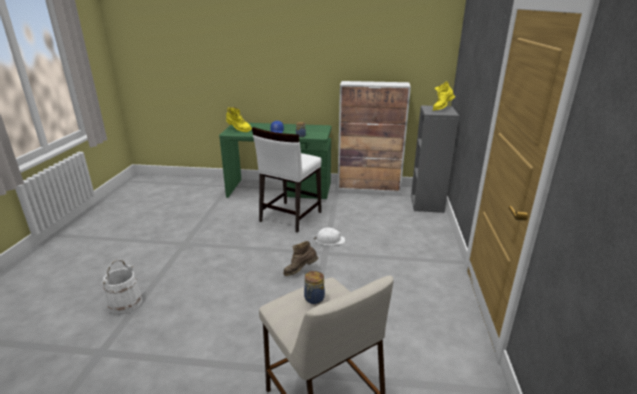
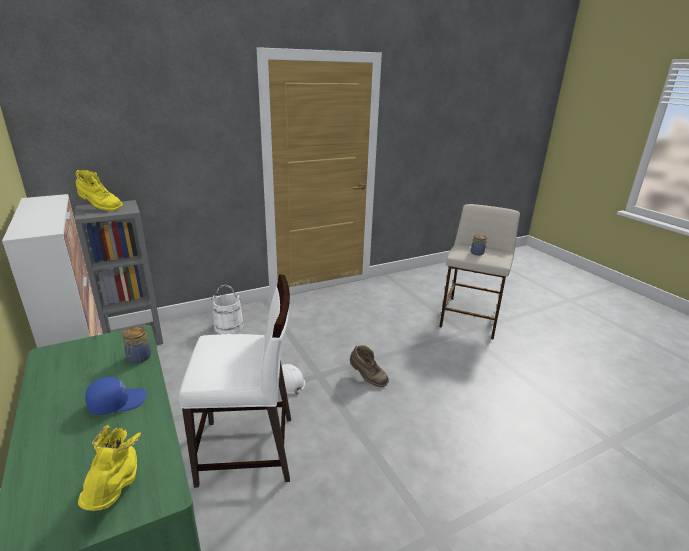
camera: 125 degrees left, 0 degrees up
white bucket [102,259,143,315] -> white bucket moved to [210,285,244,334]

